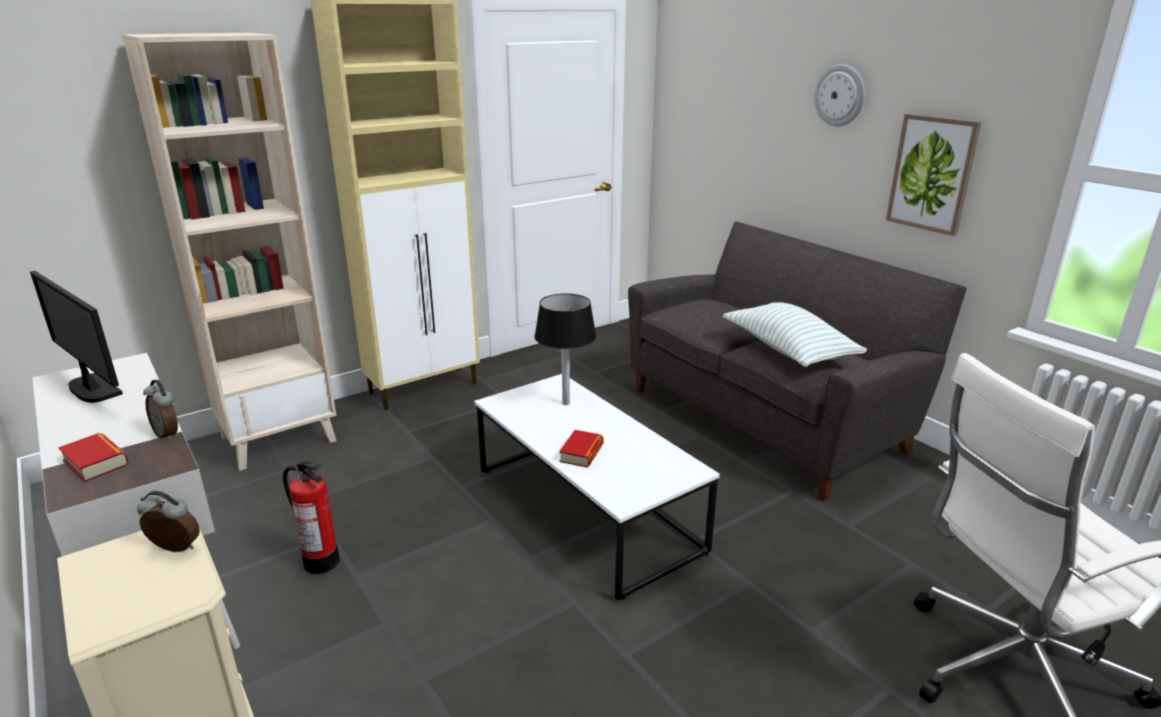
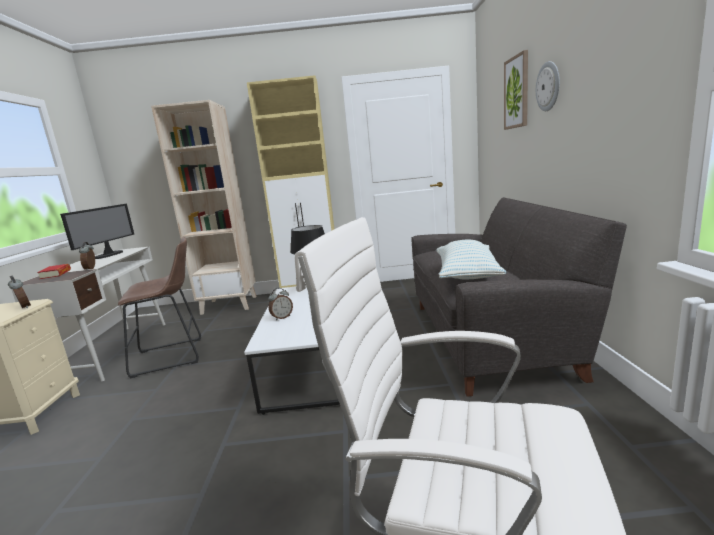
camera: 35 degrees right, 10 degrees down
monitor [30,271,123,403] -> monitor turned 150 degrees counterclockwise [60,204,134,259]
fire extinguisher [283,461,340,574] -> brown stool [118,237,201,378]
book [559,430,604,467] -> alarm clock [268,288,293,321]
picture [886,114,982,236] -> picture moved to [504,50,528,130]

